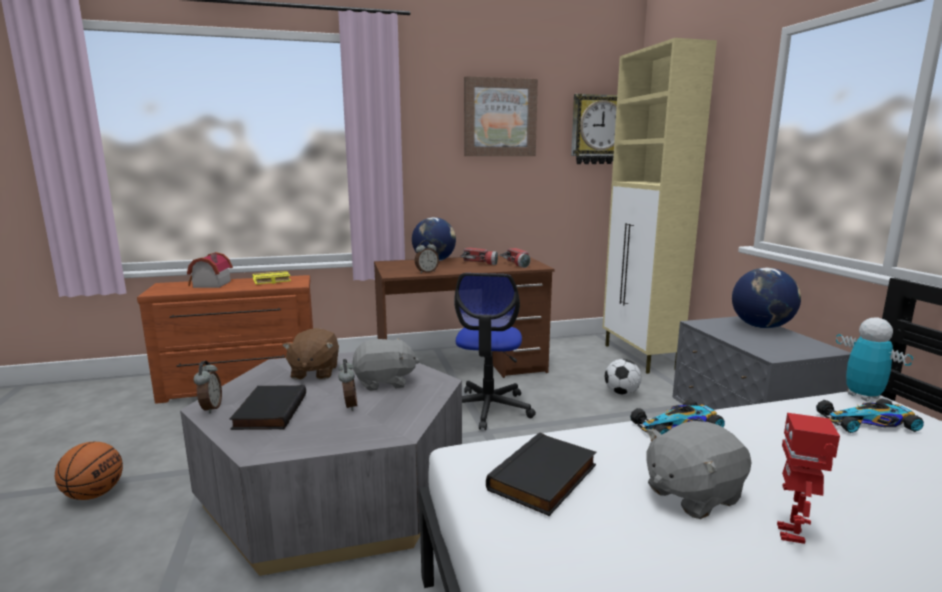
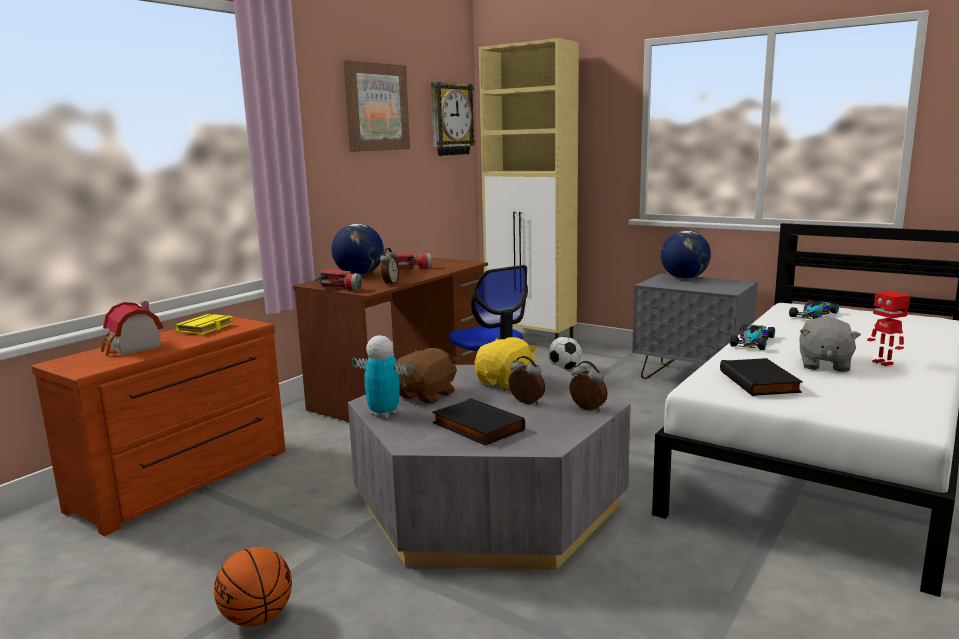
camera: 40 degrees left, 0 degrees up
alarm clock [194,361,222,414] -> alarm clock moved to [569,361,608,411]
brown plush toy [282,328,339,380] -> brown plush toy turned 105 degrees counterclockwise [396,348,458,404]
grey plush toy [352,338,419,391] -> yellow plush toy [475,337,537,390]
flashlight [500,248,530,268] -> flashlight moved to [315,269,362,291]
toy robot [836,317,913,401] -> toy robot moved to [351,335,411,418]

